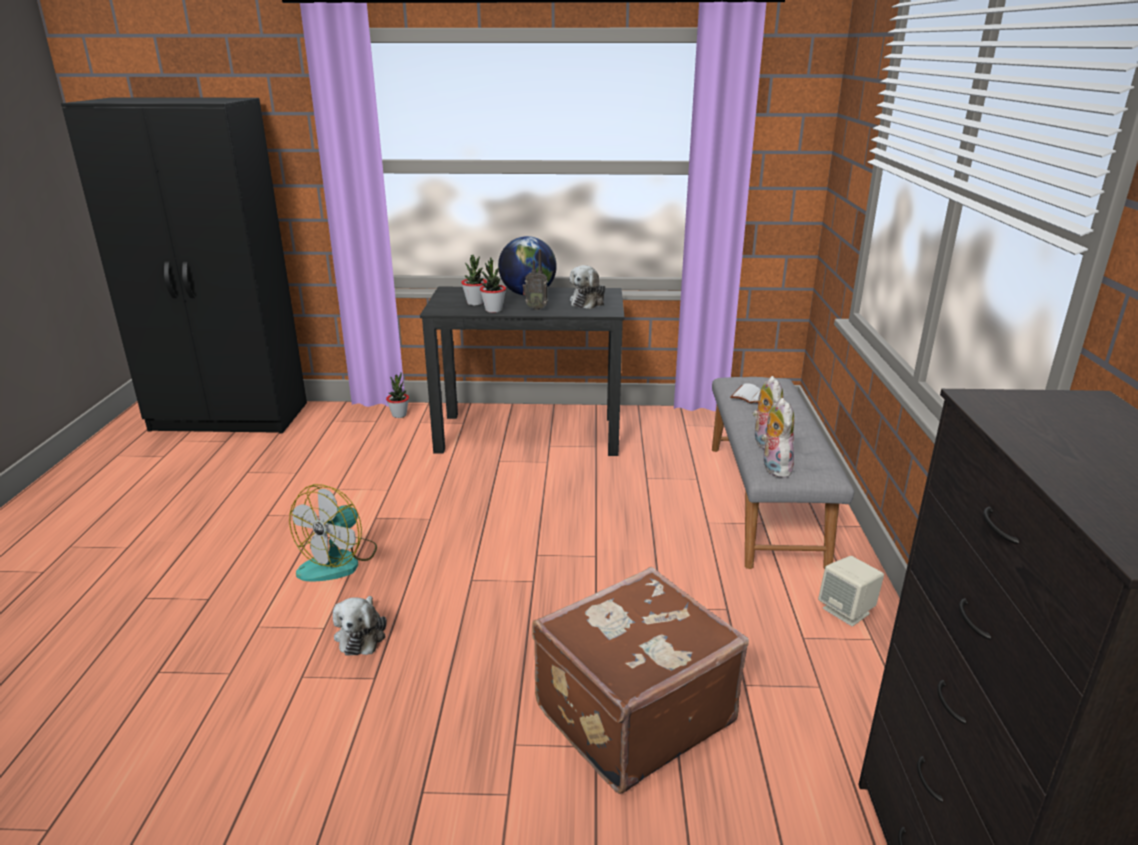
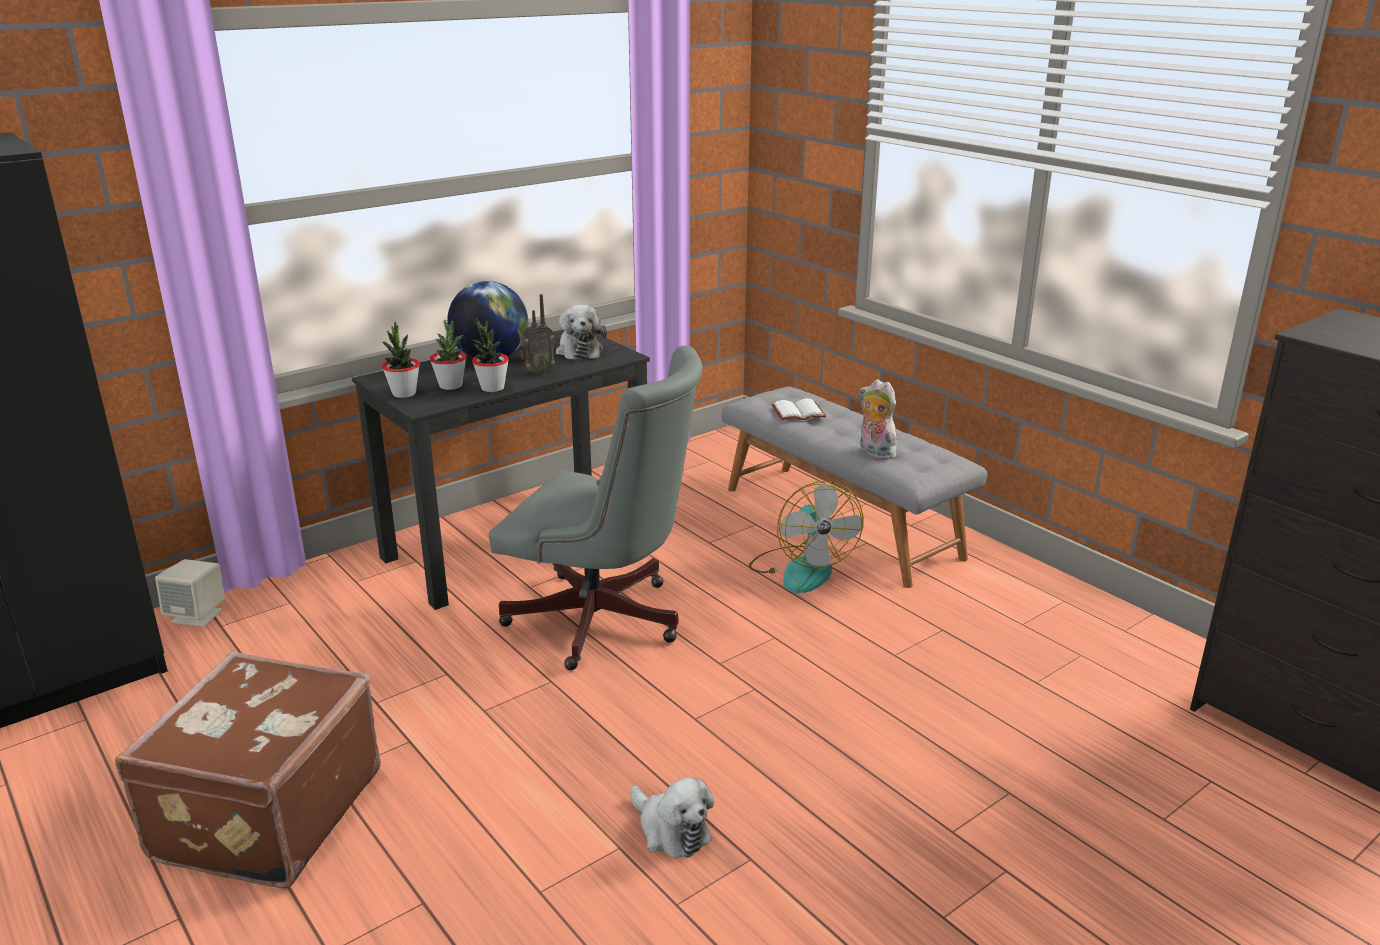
camera: 40 degrees left, 0 degrees up
fan [289,484,377,581] -> fan moved to [749,481,863,593]
potted plant [386,372,409,418] -> potted plant moved to [382,321,420,398]
brown suitcase [532,567,749,794] -> brown suitcase moved to [115,652,381,889]
plush toy [762,398,795,478] -> none
beige speaker [818,556,884,626] -> beige speaker moved to [155,559,225,627]
none -> grey office chair [489,346,703,670]

